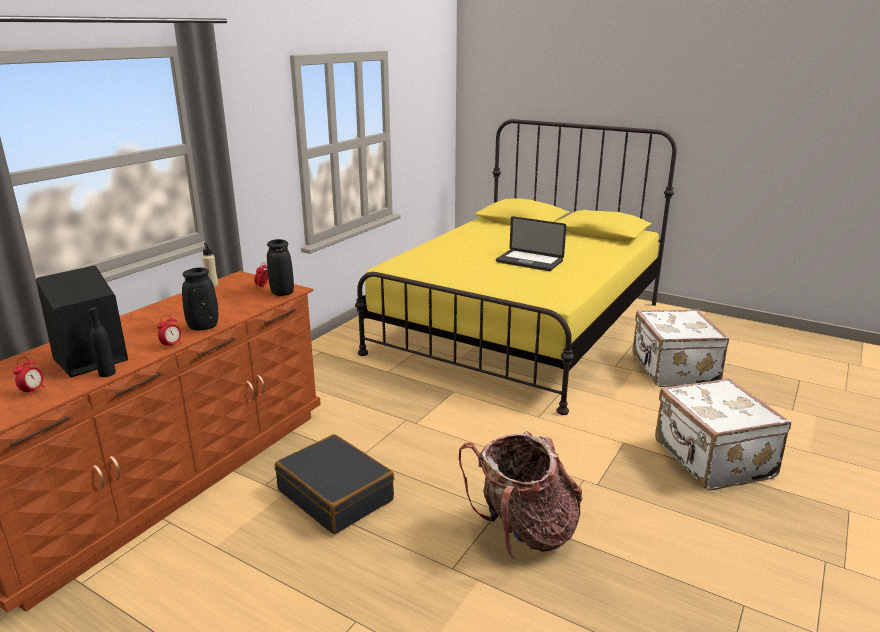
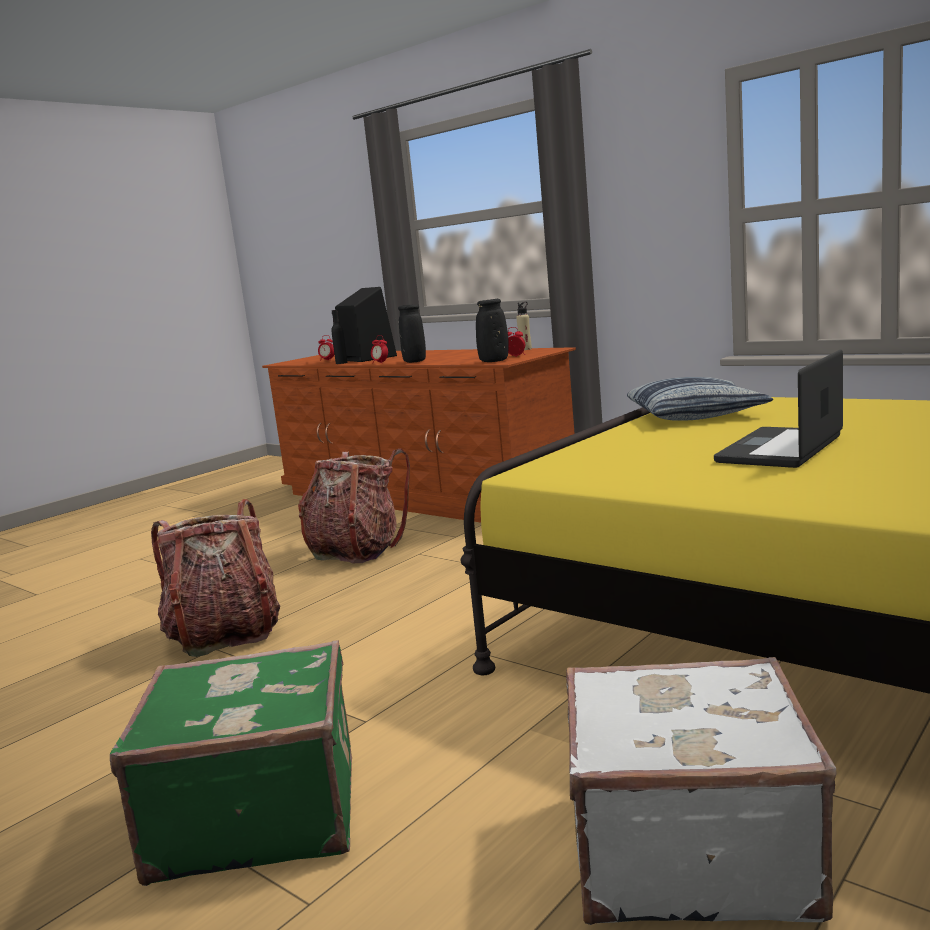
camera: 100 degrees right, 10 degrees down
black suitcase [275,434,394,534] -> backpack [298,448,410,563]
white suitcase [655,378,791,490] -> green suitcase [110,640,352,886]
none -> pillow [627,377,773,421]

